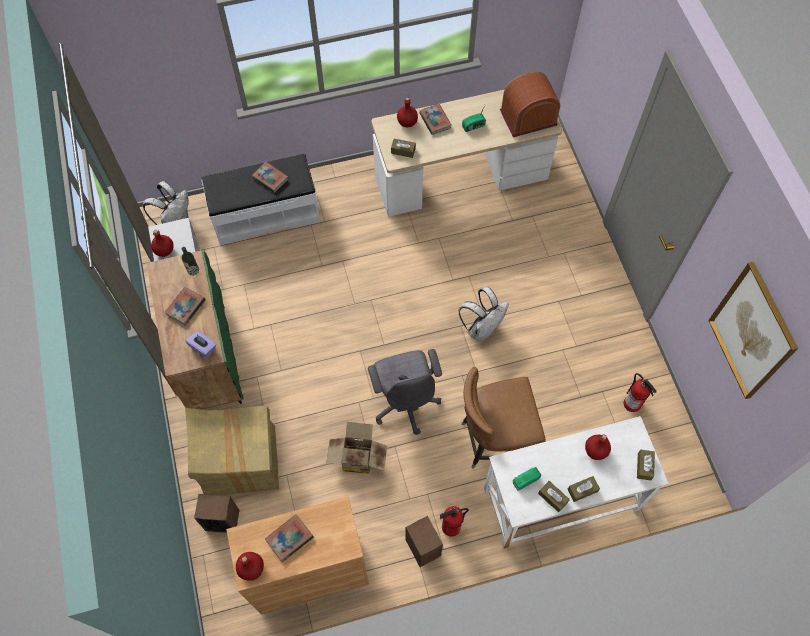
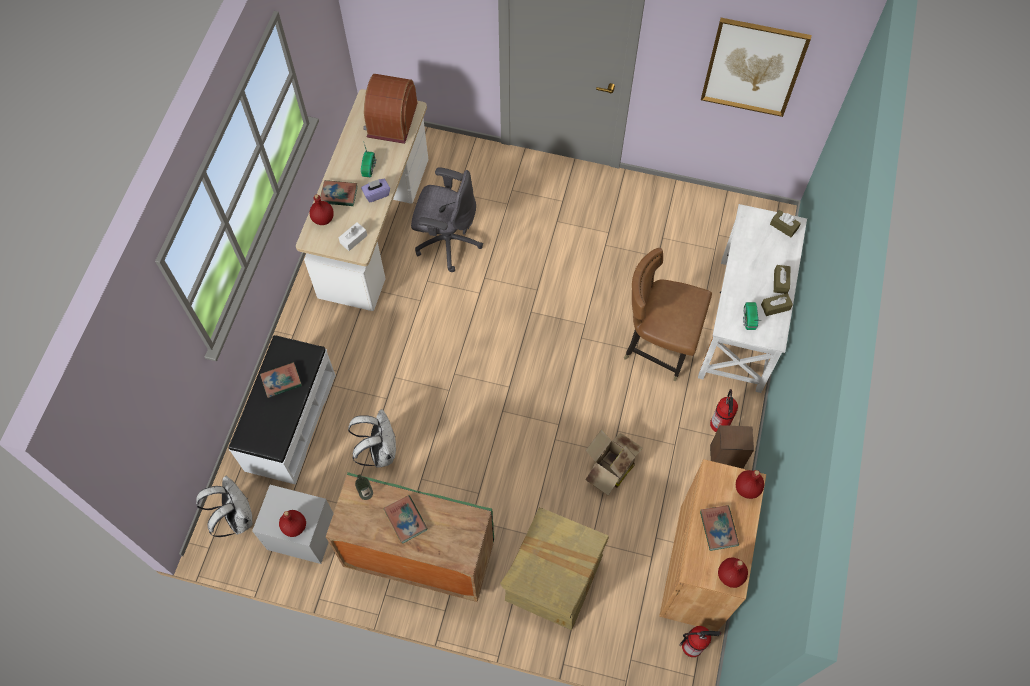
camera: 60 degrees left, 0 degrees up
purple tissue box [185,331,216,358] -> purple tissue box moved to [361,179,390,202]
speaker [194,494,239,533] -> none
grey office chair [368,349,442,435] -> grey office chair moved to [411,167,483,272]
brown tissue box [391,139,416,158] -> white tissue box [338,222,367,251]
white backpack [459,287,509,342] -> white backpack moved to [348,409,396,467]
brown chair [461,367,546,469] -> brown chair turned 90 degrees clockwise [624,248,712,381]
red bottle [585,435,611,460] -> red bottle moved to [736,470,764,499]
fire extinguisher [624,373,657,412] -> fire extinguisher moved to [679,626,721,657]

